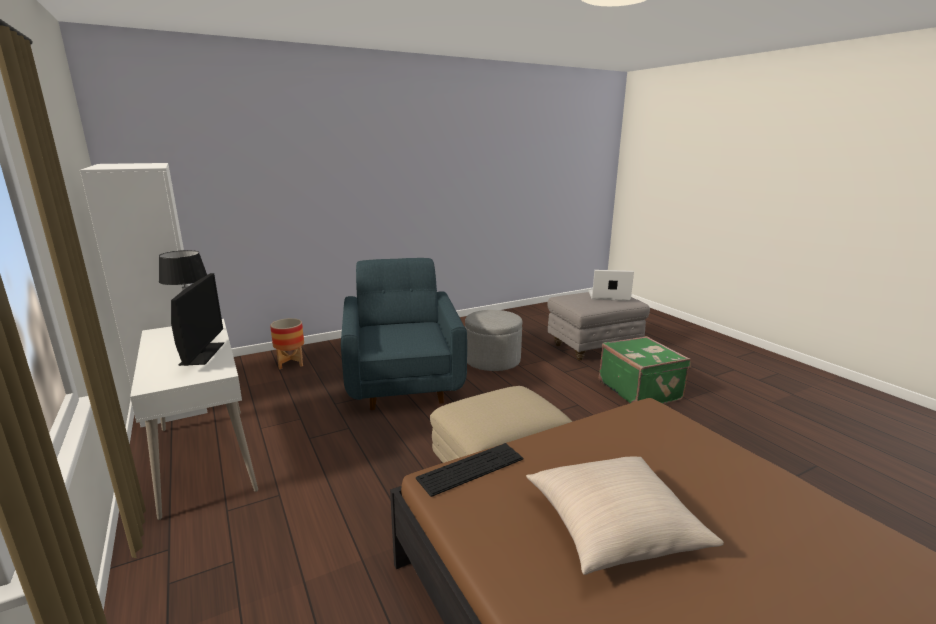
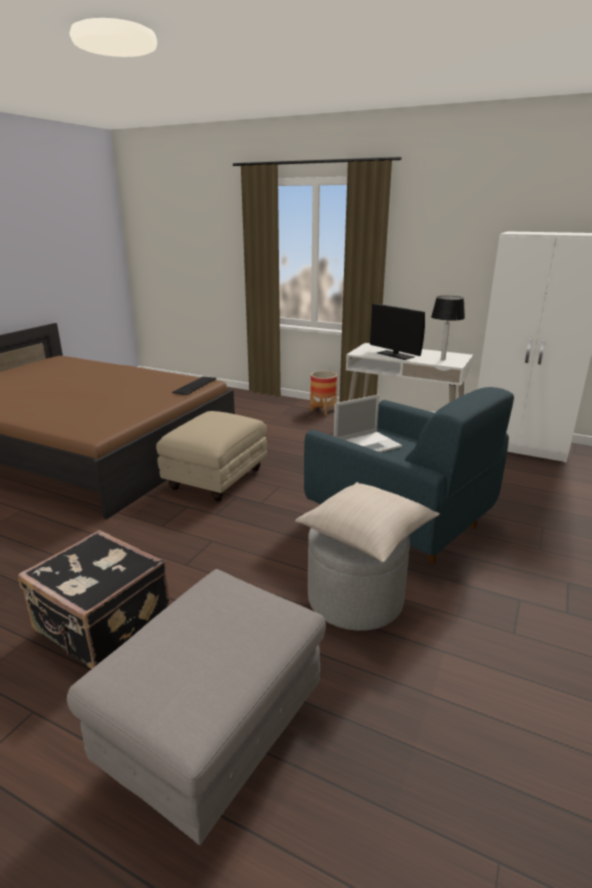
camera: 145 degrees right, 5 degrees up
planter [270,318,304,369] -> planter moved to [310,371,337,415]
beige pillow [526,457,724,575] -> beige pillow moved to [295,482,440,563]
laptop [588,270,634,301] -> laptop moved to [334,395,402,453]
green suitcase [599,336,691,404] -> black suitcase [18,530,170,669]

